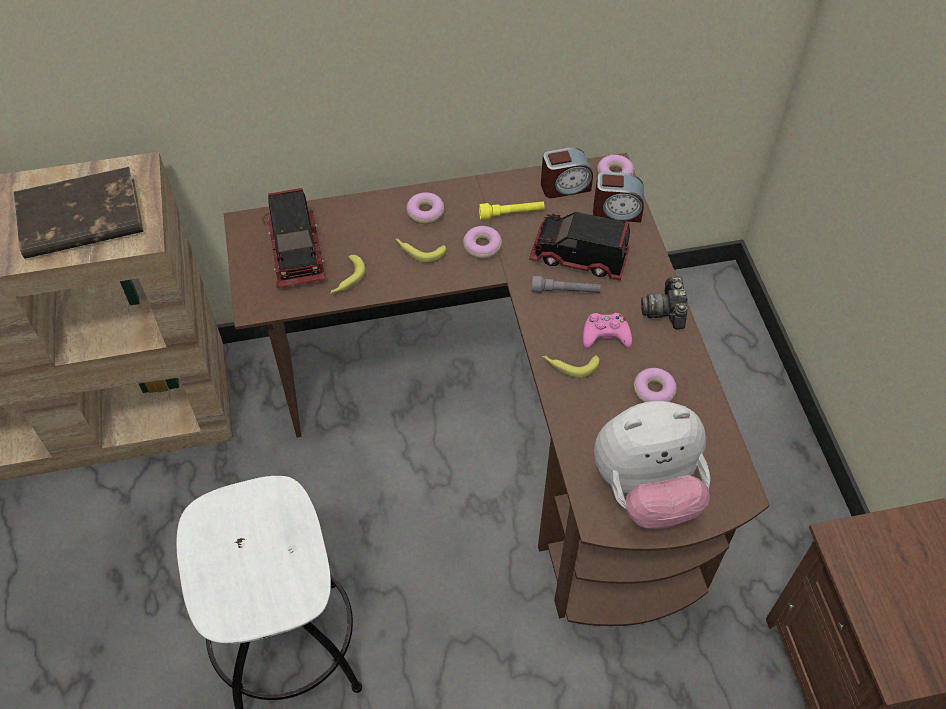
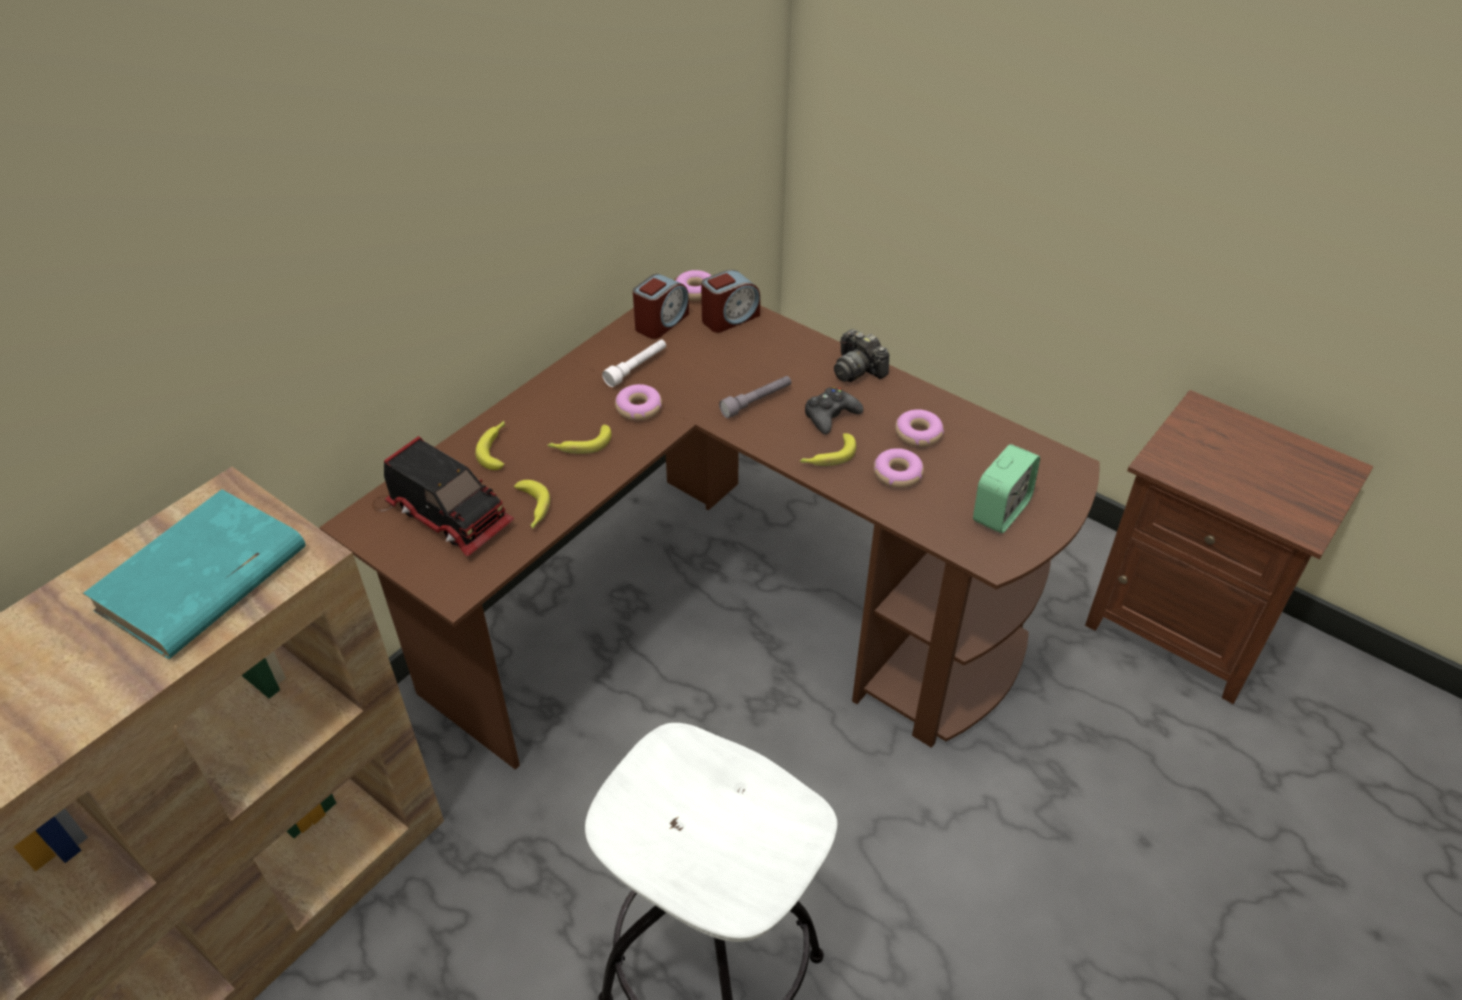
camera: 40 degrees left, 10 degrees down
brown book [14,167,143,259] -> turquoise book [83,489,306,659]
donut [406,192,444,224] -> donut moved to [874,448,924,488]
yellow flashlight [479,202,545,220] -> white flashlight [602,339,666,387]
toy truck [529,212,630,281] -> none
pink game controller [583,313,632,348] -> black game controller [805,387,863,434]
plush toy [594,401,710,529] -> alarm clock [973,444,1040,533]
none -> banana [475,421,505,470]

